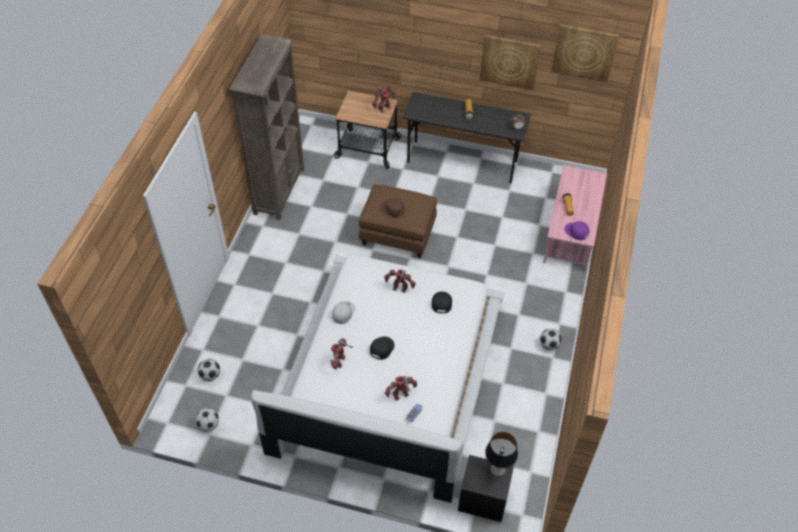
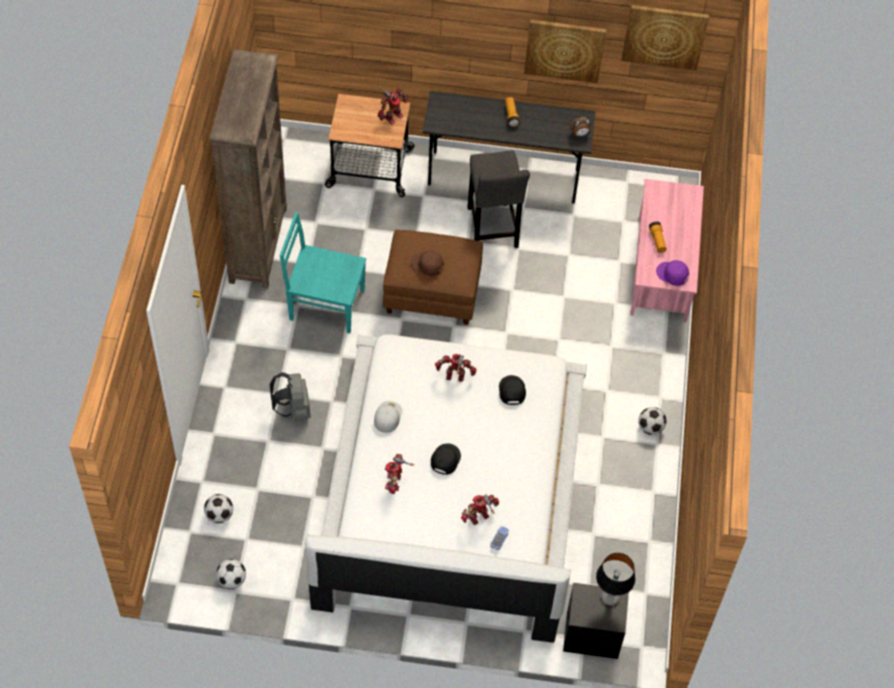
camera: 10 degrees left, 5 degrees up
none -> grey backpack [270,372,311,422]
none -> turquoise chair [280,212,366,334]
none -> grey stool [468,150,530,248]

